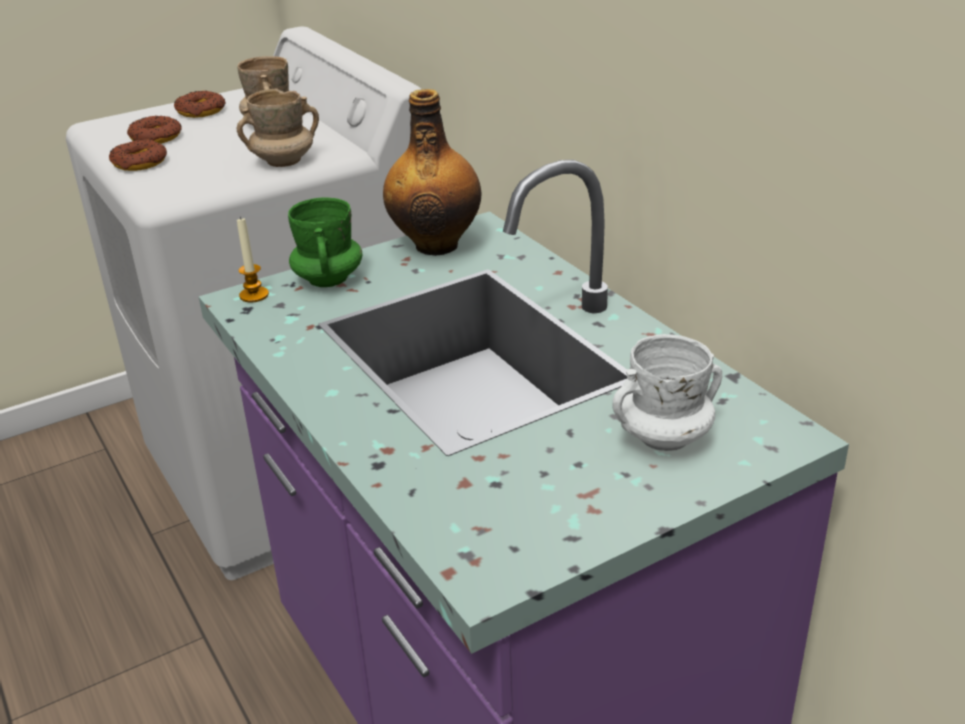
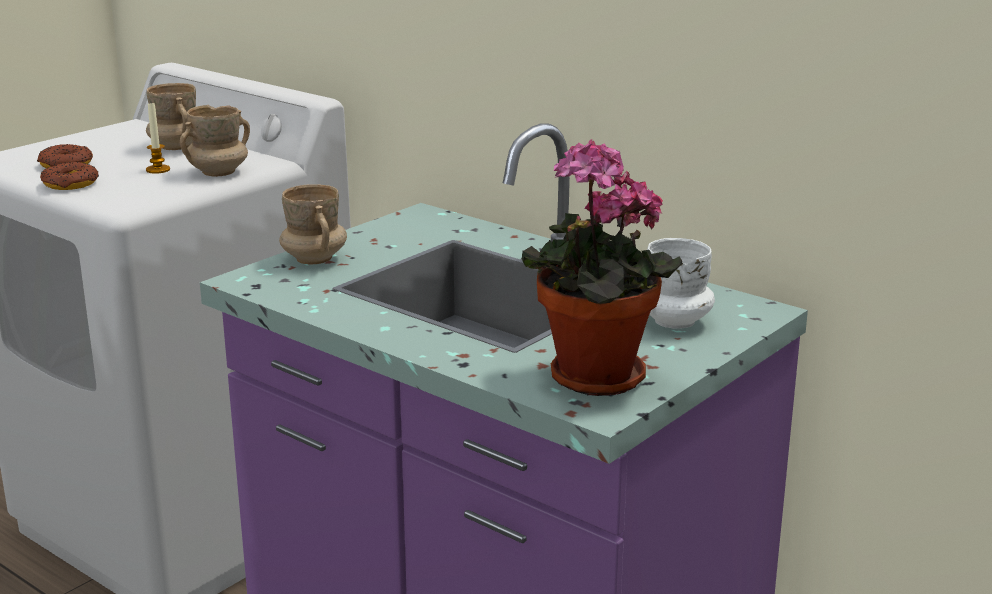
camera: 20 degrees left, 10 degrees down
donut [174,91,226,118] -> none
candle [237,216,269,302] -> candle moved to [146,103,170,174]
green mug [288,197,362,287] -> beige mug [279,184,347,264]
bottle [383,89,481,256] -> none
none -> potted plant [522,139,683,396]

